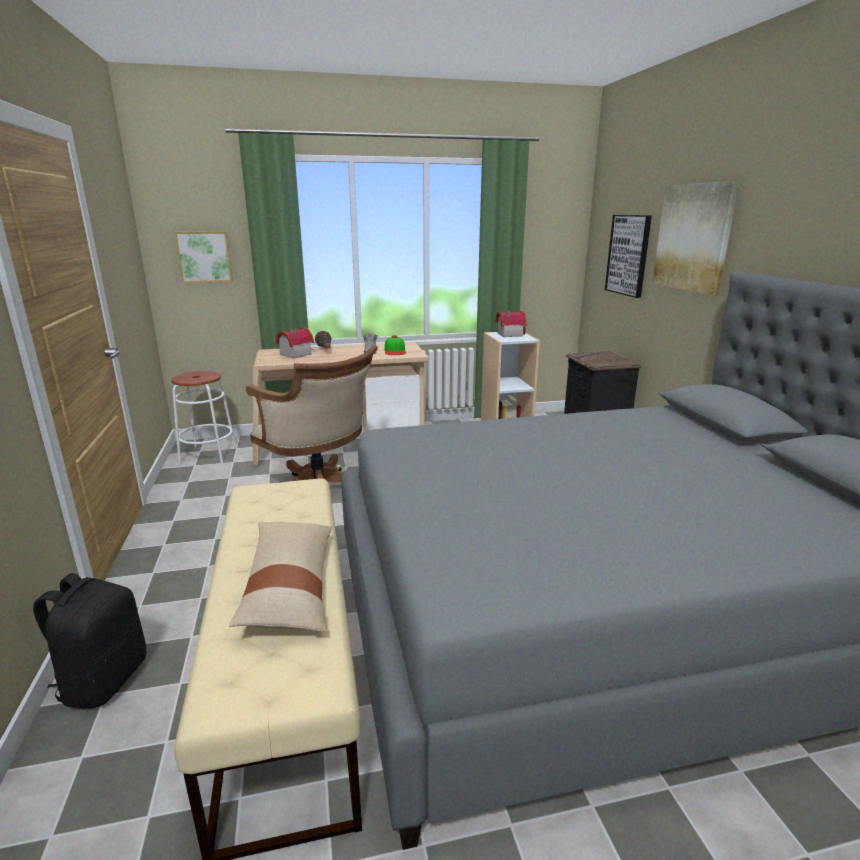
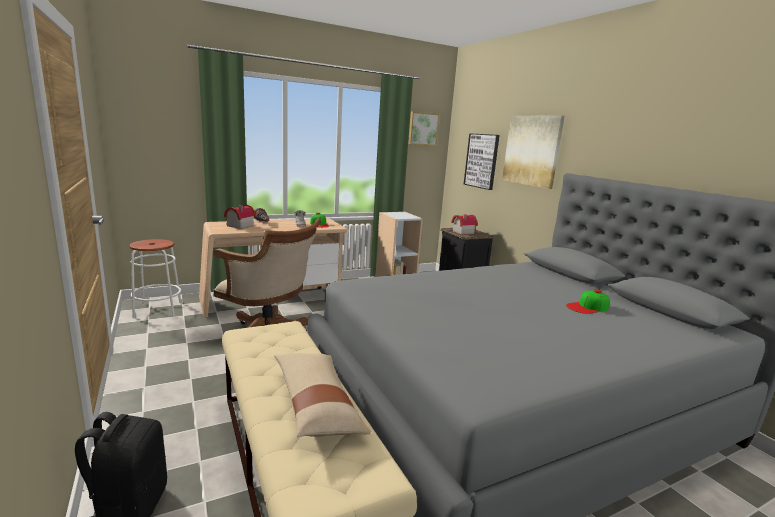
camera: 15 degrees left, 5 degrees down
picture [174,231,233,283] -> picture moved to [408,112,439,146]
toy house [495,311,527,337] -> toy house moved to [451,214,478,234]
none -> cap [566,289,610,314]

